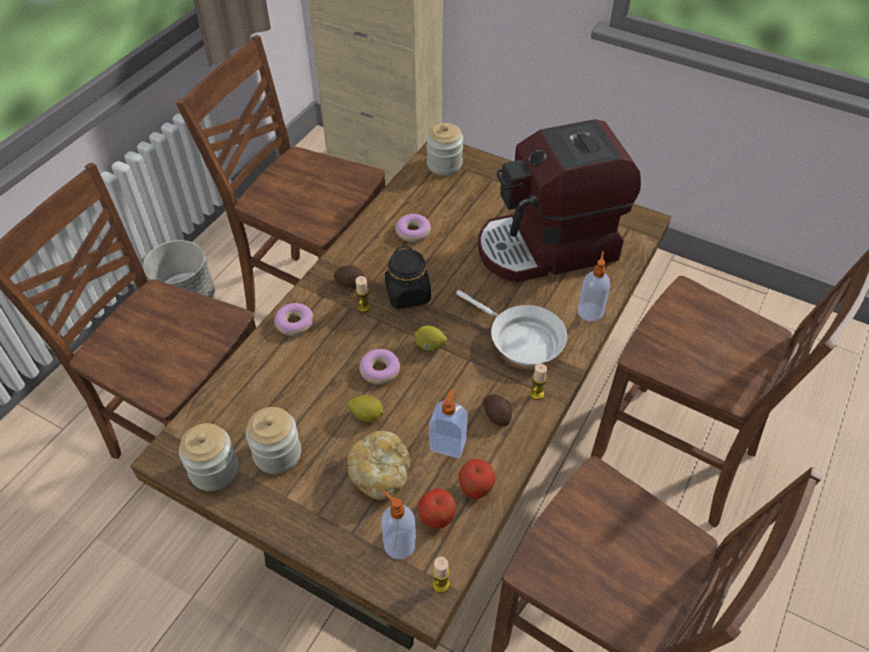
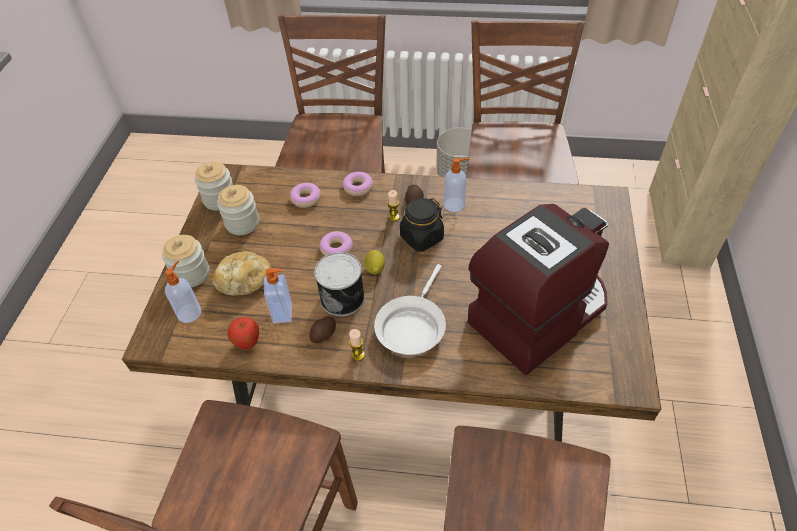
camera: 70 degrees right, 0 degrees up
lemon [348,395,384,422] -> none
donut [396,214,431,242] -> donut moved to [290,183,321,208]
apple [417,489,456,529] -> none
jar [426,123,463,175] -> jar moved to [162,235,210,287]
candle [432,557,450,593] -> none
coffee machine [478,119,641,282] -> coffee machine turned 90 degrees clockwise [468,204,609,375]
soap dispenser [578,251,610,321] -> soap dispenser moved to [444,158,470,212]
none -> can [314,252,365,316]

